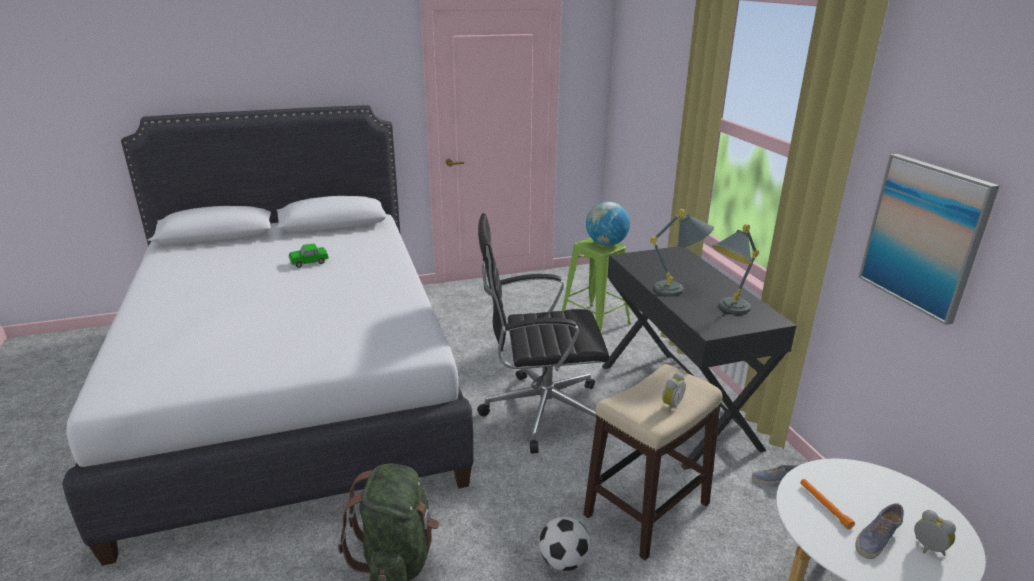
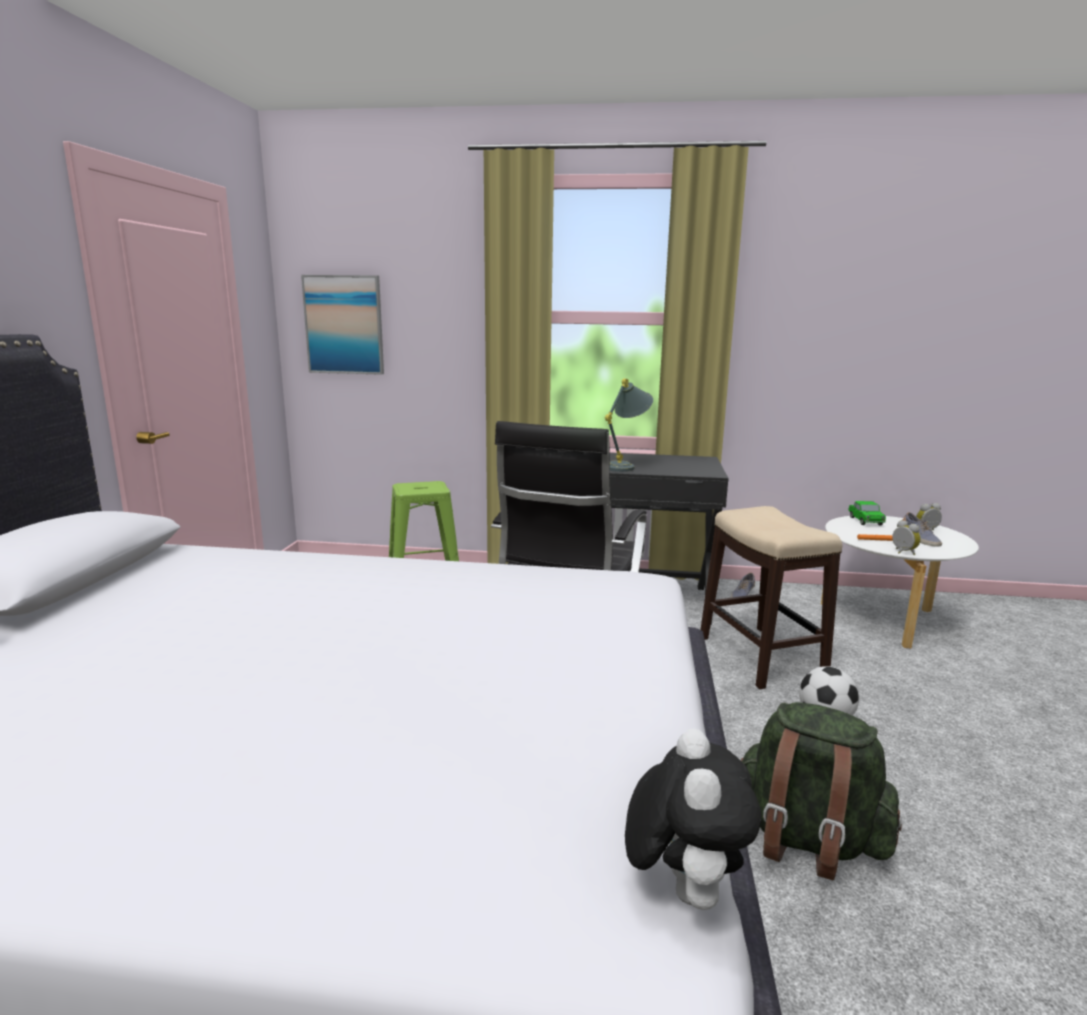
camera: 65 degrees left, 10 degrees down
toy car [289,243,329,268] -> toy car moved to [848,501,886,525]
globe [586,202,630,246] -> none
alarm clock [662,372,686,412] -> alarm clock moved to [892,520,921,555]
grey table lamp [712,224,760,314] -> none
picture [858,154,1000,325] -> picture moved to [301,275,384,375]
none -> plush toy [625,728,761,910]

